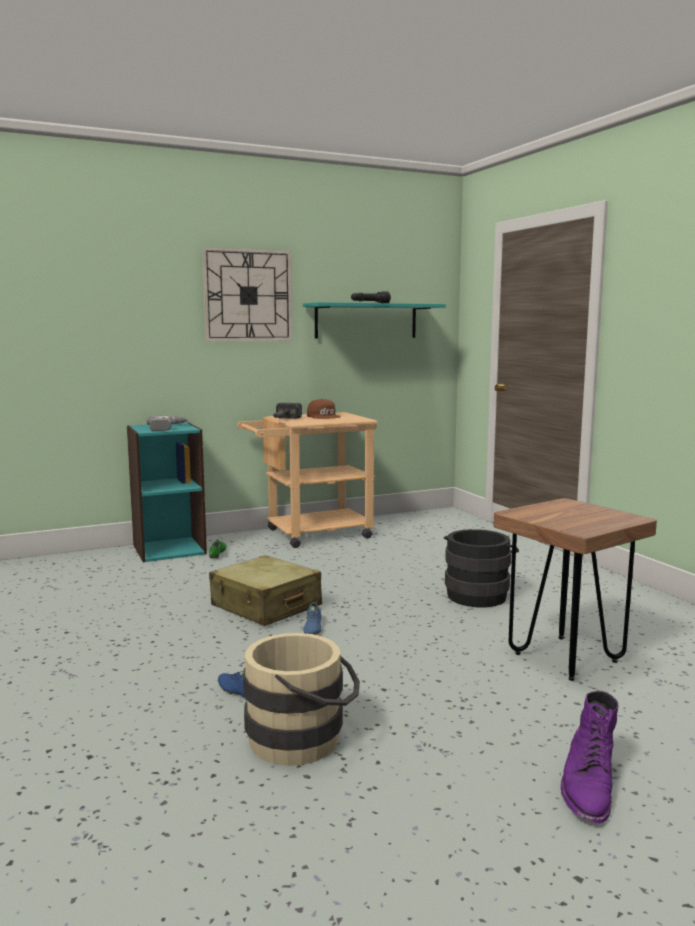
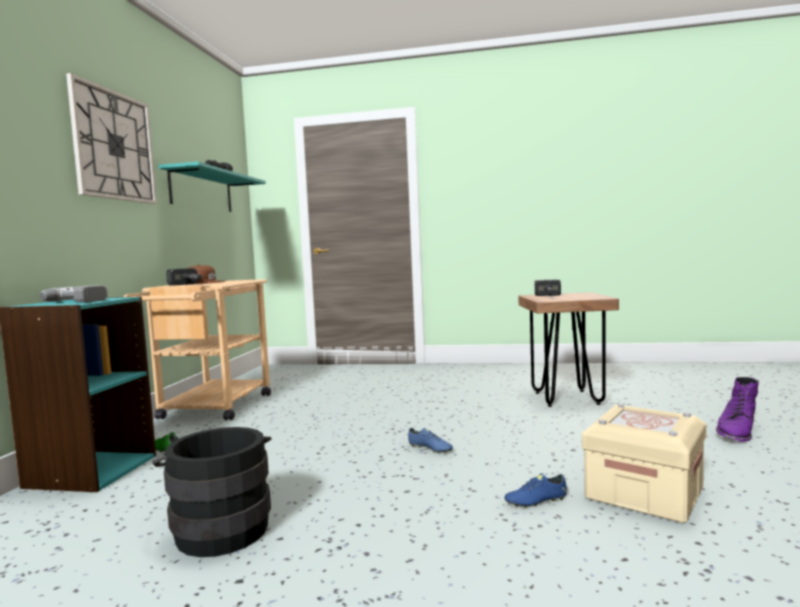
camera: 55 degrees left, 5 degrees down
beige suitcase [209,555,322,626] -> none
beige bucket [243,633,360,766] -> beige storage box [582,403,706,523]
black bucket [444,529,519,607] -> black bucket moved to [152,427,272,557]
purple boot [561,691,619,824] -> purple boot turned 75 degrees clockwise [716,377,759,442]
none -> hammer [535,280,561,296]

